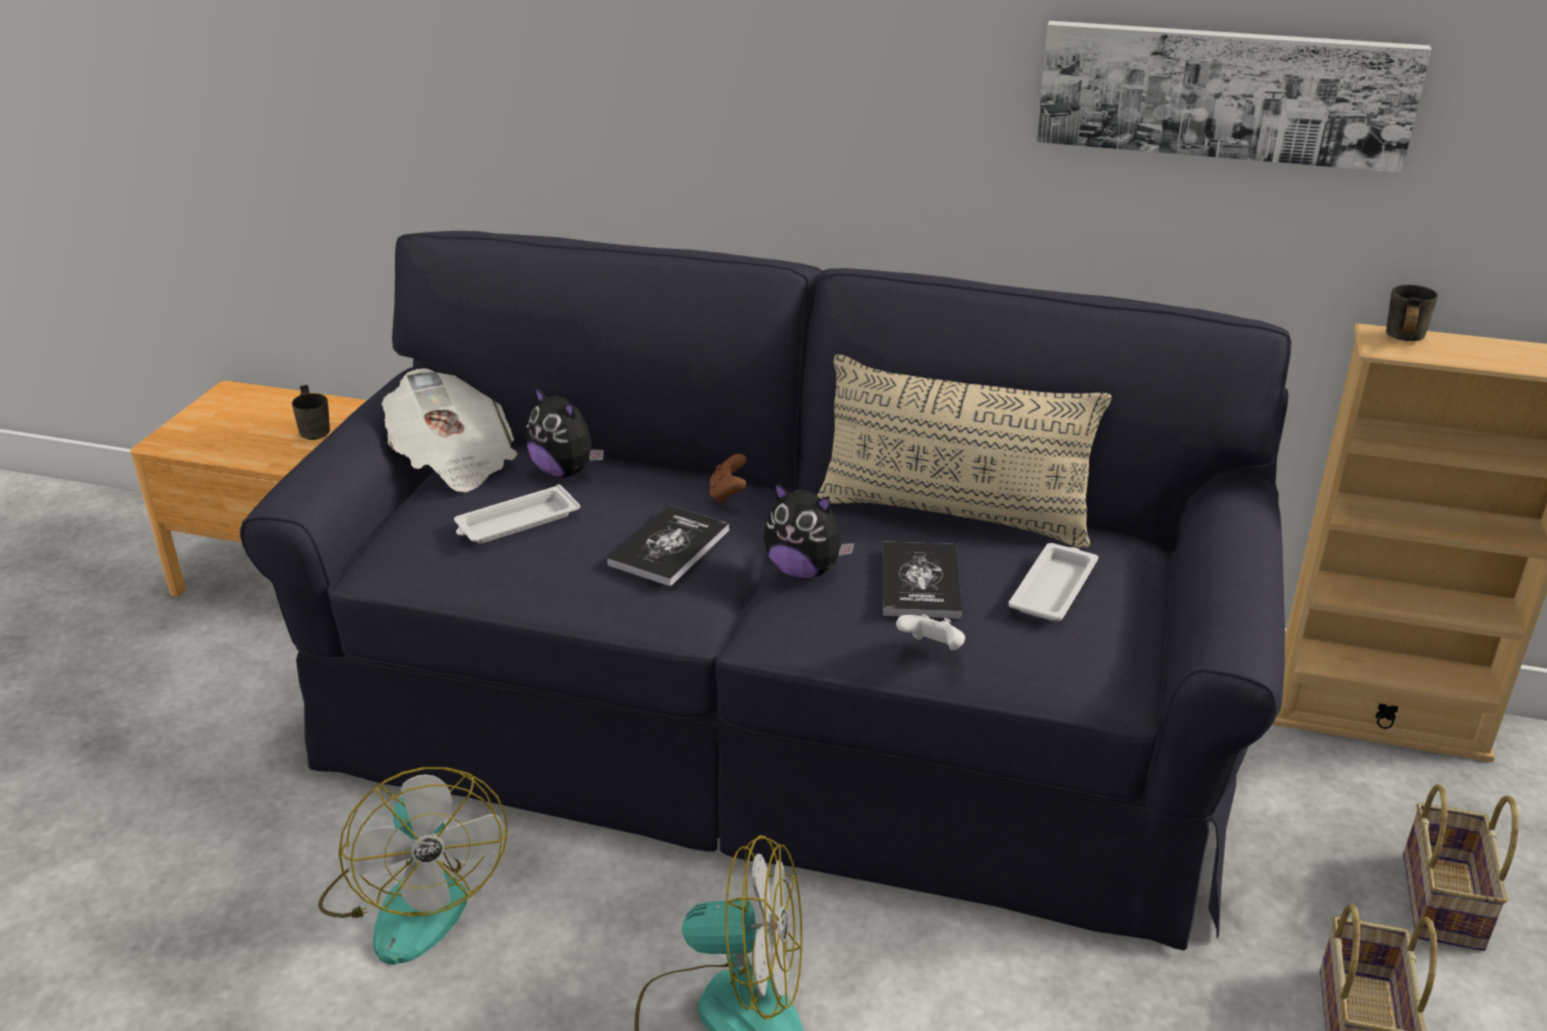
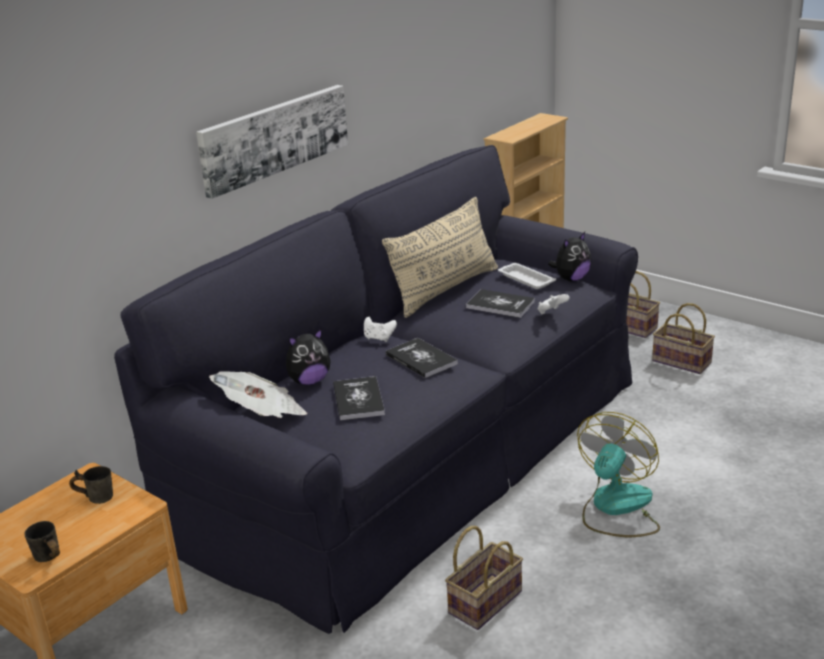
camera: 65 degrees left, 5 degrees down
fan [318,767,508,965] -> basket [445,526,523,630]
white tray [454,484,580,544] -> book [333,376,385,421]
brown game controller [709,454,747,504] -> white game controller [364,317,397,342]
plush toy [764,482,854,578] -> plush toy moved to [548,232,591,282]
picture [1036,21,1432,173] -> picture moved to [196,85,348,199]
grey mug [1386,285,1438,341] -> grey mug moved to [24,521,60,562]

